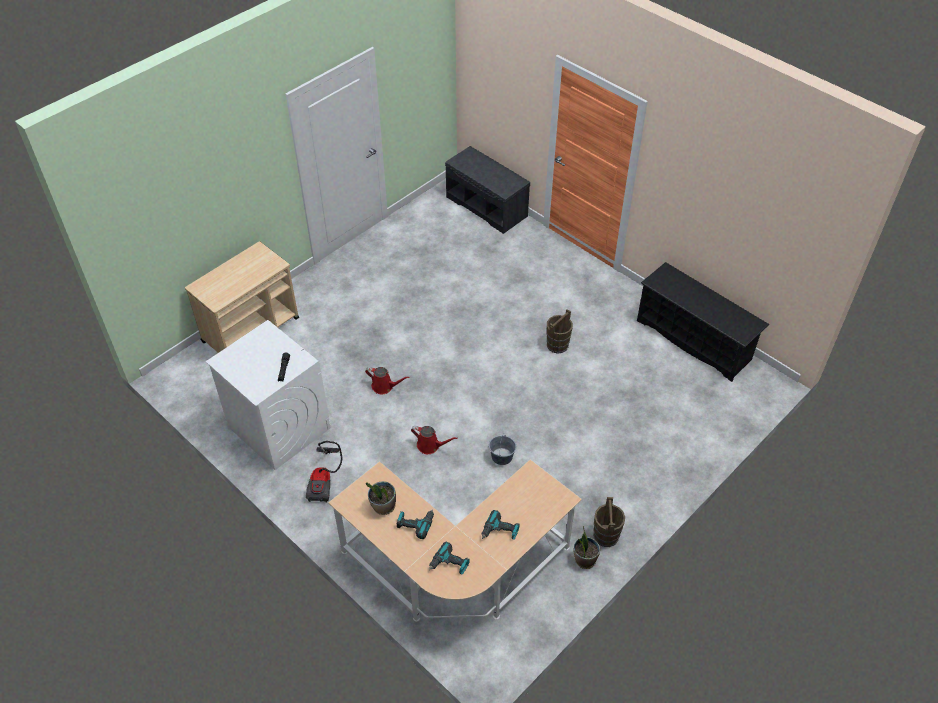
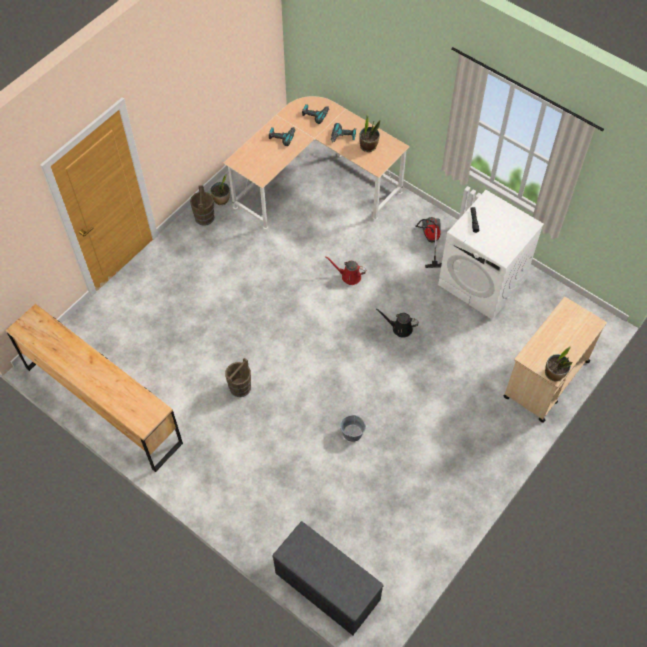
camera: 175 degrees right, 10 degrees up
red watering can [365,367,409,394] -> black watering can [376,309,419,338]
grey bucket [489,434,516,465] -> grey bucket moved to [340,414,366,442]
black shoe rack [637,262,769,382] -> brown dresser [6,304,183,472]
none -> potted plant [545,346,573,381]

